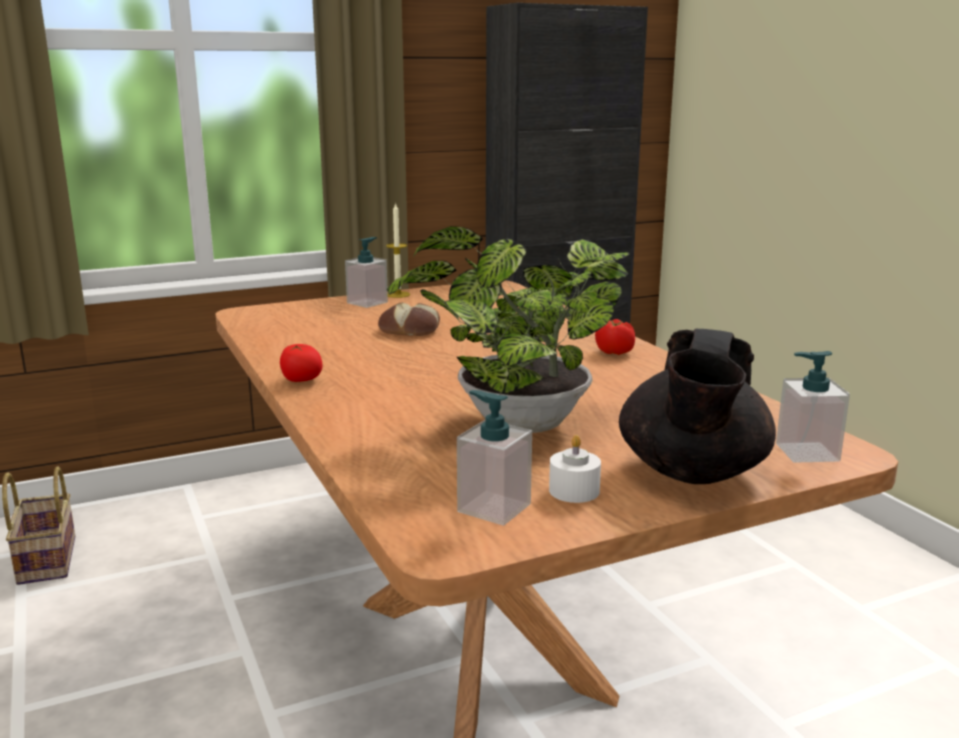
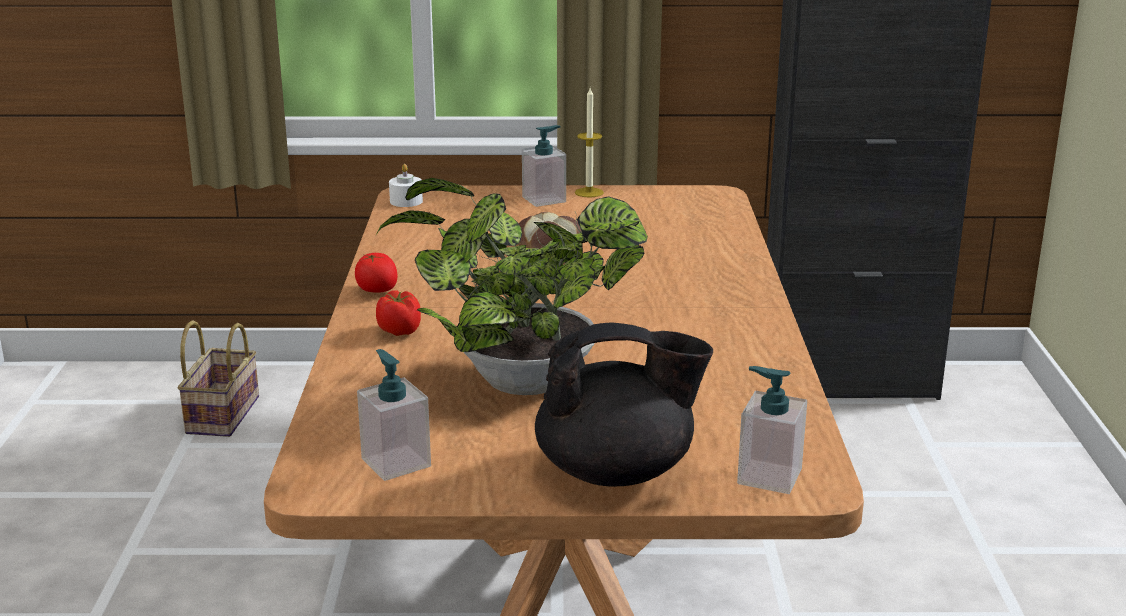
camera: 25 degrees right, 5 degrees up
white candle [549,435,601,503] -> white candle moved to [389,164,423,207]
tomato [595,319,635,355] -> tomato moved to [376,291,421,336]
black teapot [619,329,776,484] -> black teapot turned 135 degrees counterclockwise [535,322,713,487]

